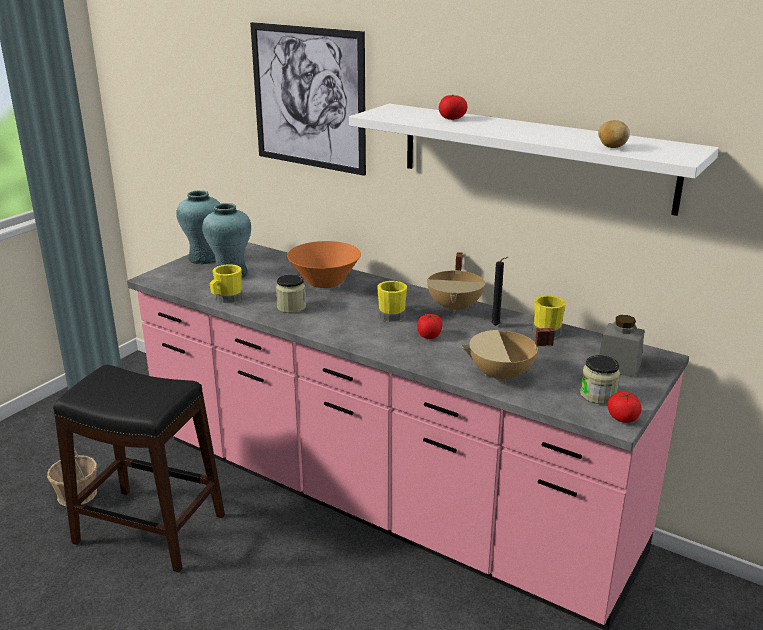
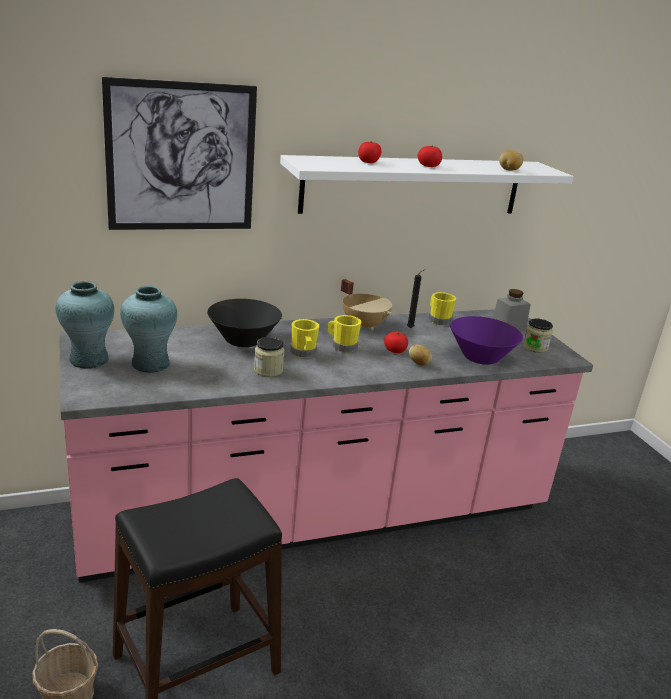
camera: 55 degrees left, 0 degrees up
yellow mug [210,264,243,304] -> yellow mug moved to [290,319,319,358]
orange bowl [287,241,361,288] -> black bowl [207,299,282,347]
beige cooking pot [460,328,555,384] -> purple bowl [450,316,523,365]
tomato [608,392,642,423] -> tomato moved to [418,146,442,167]
none -> potato [409,344,432,366]

